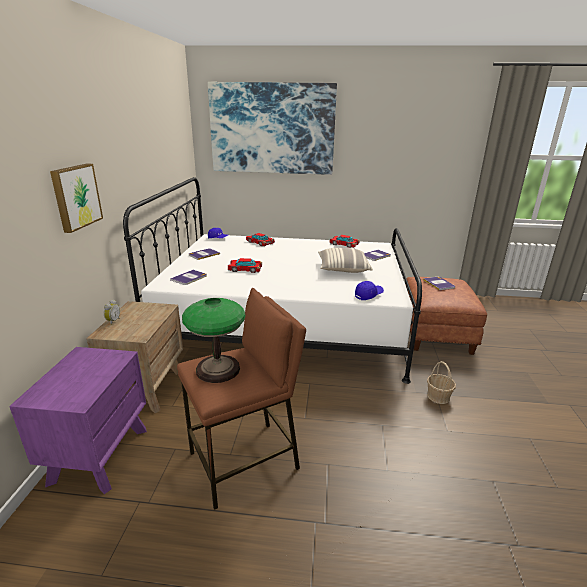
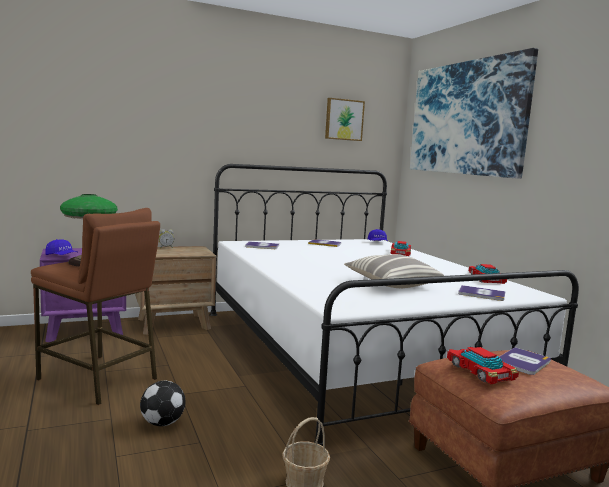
camera: 60 degrees right, 15 degrees down
picture [50,164,103,233] -> picture moved to [325,98,365,141]
toy car [228,258,262,273] -> toy car moved to [447,347,519,384]
blue cap [355,281,384,300] -> blue cap moved to [45,239,78,255]
none -> football [140,381,186,426]

